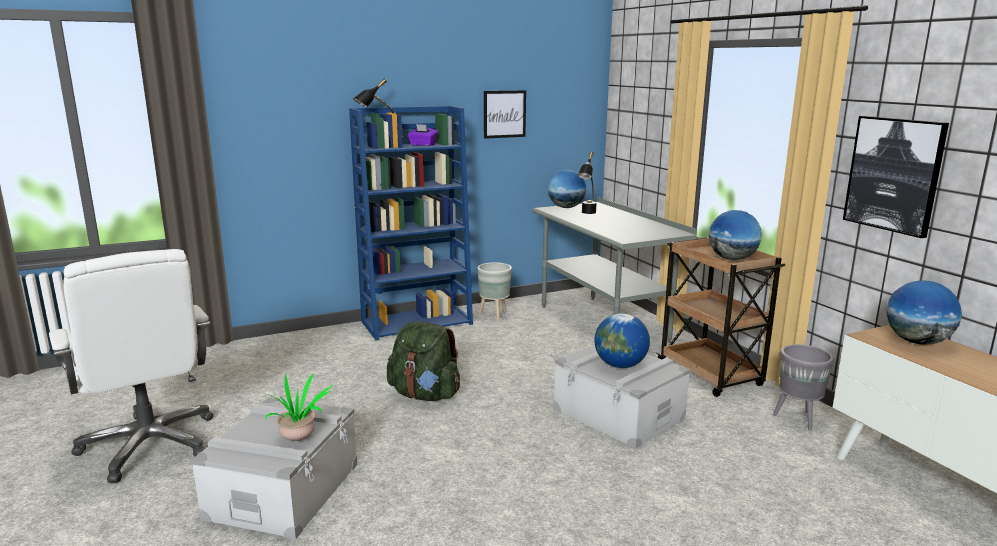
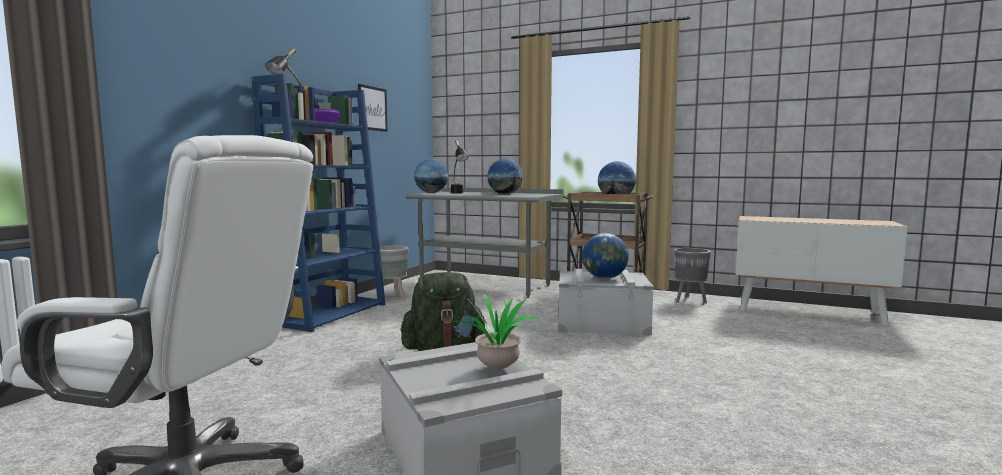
camera: 40 degrees left, 10 degrees down
picture [843,116,949,238] -> none
globe [886,280,962,345] -> globe moved to [487,159,523,194]

